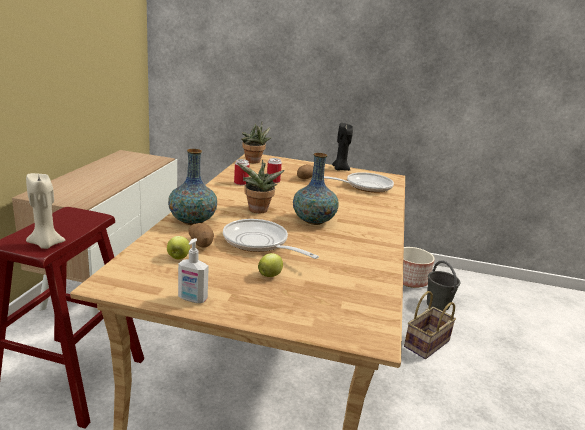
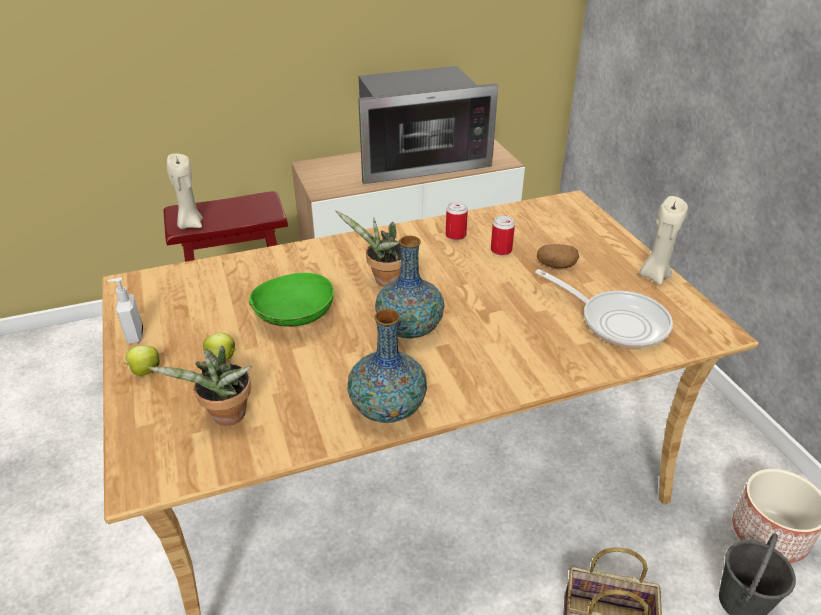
camera: 60 degrees right, 15 degrees up
apple [167,236,190,259] -> apple moved to [124,345,160,376]
vase [168,149,217,225] -> vase moved to [348,309,427,423]
potato [188,223,214,248] -> none
frying pan [223,219,319,259] -> green bowl [249,273,334,327]
potted plant [241,122,272,163] -> potted plant moved to [147,346,253,426]
black candle [332,123,353,171] -> beige candle [640,196,688,285]
none -> microwave [358,66,498,184]

